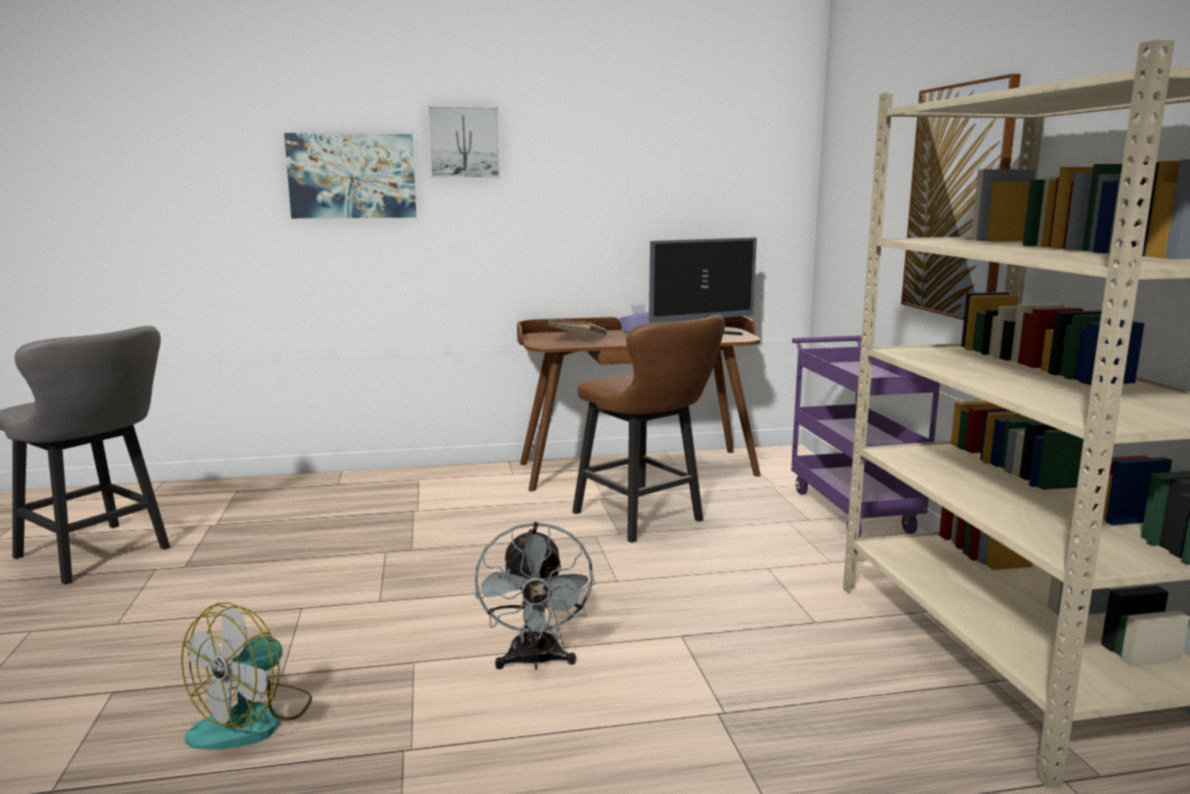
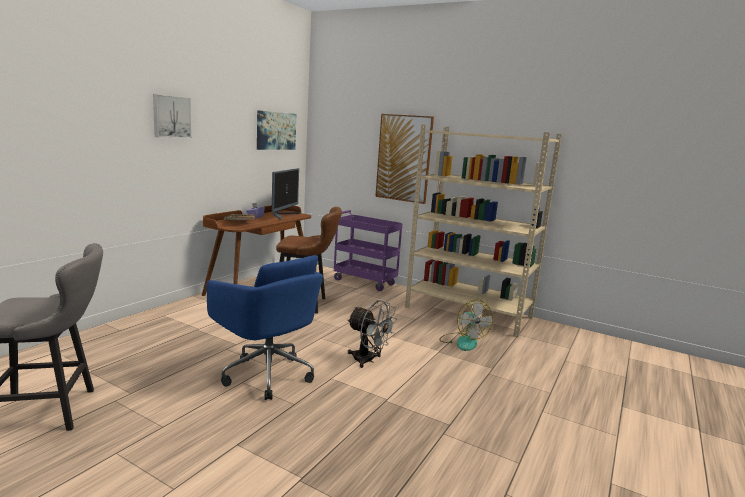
camera: 50 degrees left, 0 degrees up
fan [181,602,312,750] -> fan moved to [439,300,493,351]
picture [284,133,416,218] -> picture moved to [257,110,296,150]
none -> blue office chair [207,255,323,400]

